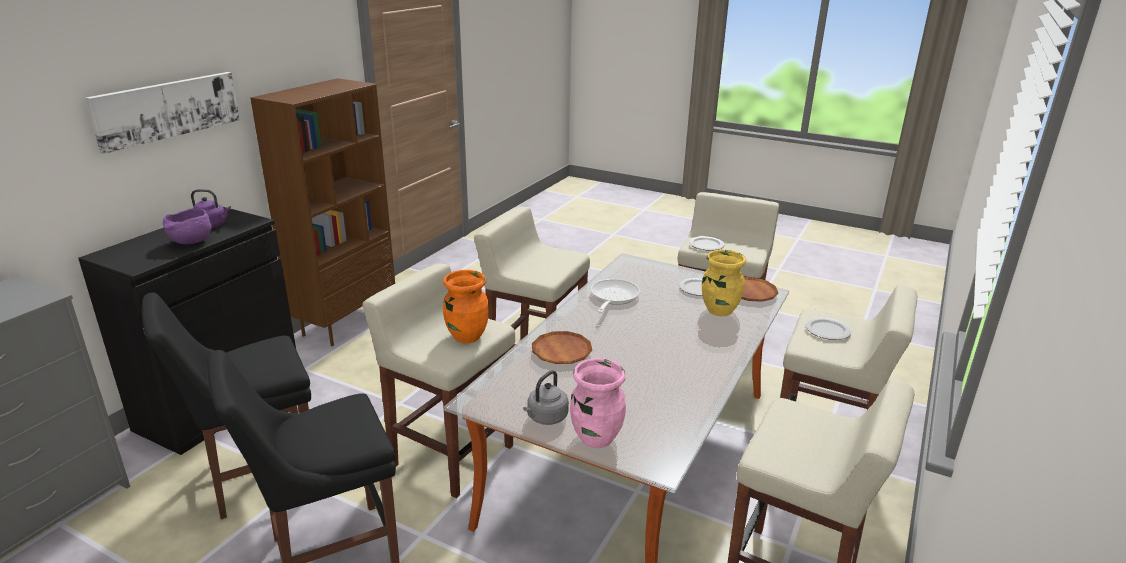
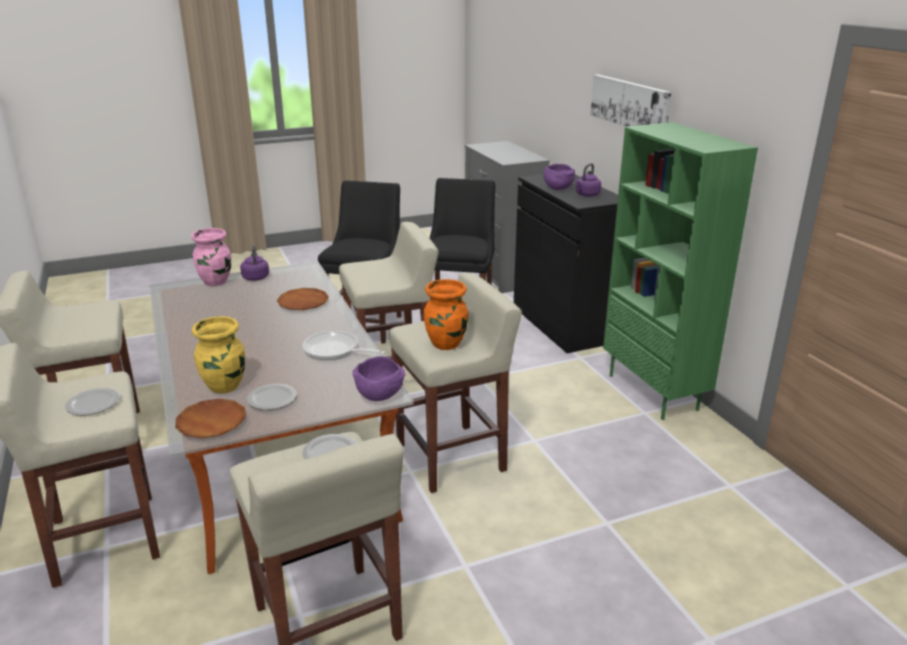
camera: 130 degrees right, 0 degrees up
brown bookcase [250,78,395,346] -> green bookcase [603,122,758,420]
orange vase [443,270,489,343] -> orange vase moved to [424,279,468,350]
grey kettle [523,370,569,425] -> purple kettle [240,245,269,281]
frying pan [590,279,640,313] -> frying pan turned 150 degrees clockwise [302,331,386,360]
none -> purple bowl [352,356,406,401]

